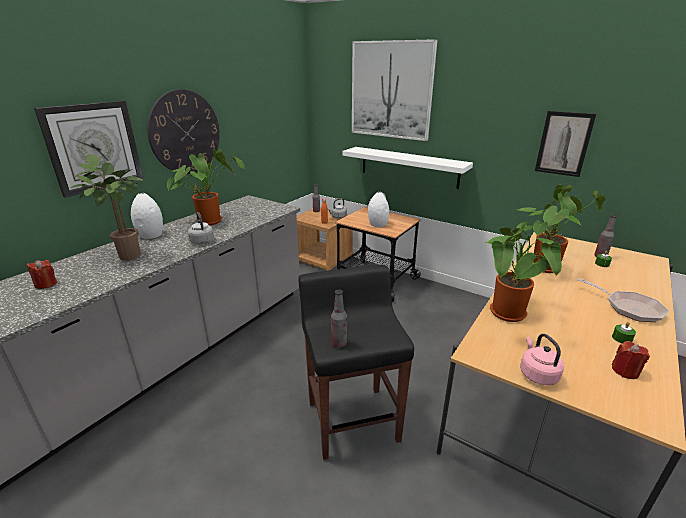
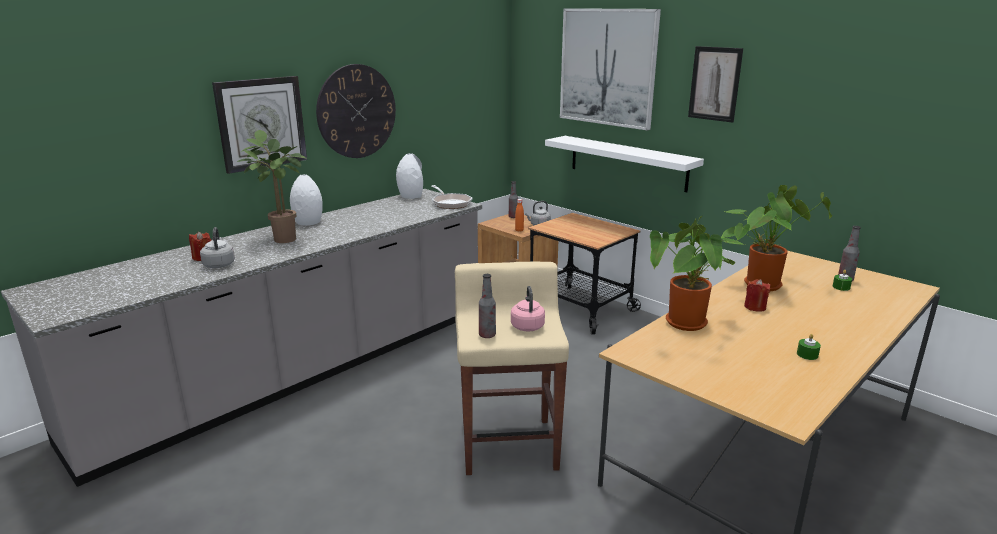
camera: 10 degrees right, 5 degrees down
potted plant [167,149,245,225] -> none
grey kettle [188,212,214,244] -> grey kettle moved to [200,227,235,268]
black stool [298,265,414,460] -> beige stool [455,261,569,475]
white vase [368,192,389,227] -> white vase moved to [396,153,423,199]
pink kettle [520,334,564,385] -> pink kettle moved to [511,286,545,331]
picture [535,111,596,177] -> picture moved to [688,46,743,123]
frying pan [577,278,669,322] -> frying pan moved to [431,185,472,209]
red candle [611,341,650,379] -> red candle moved to [744,279,770,312]

